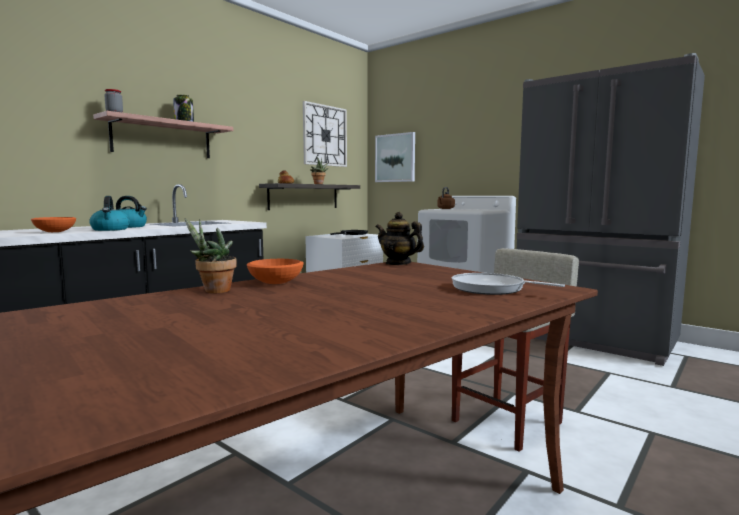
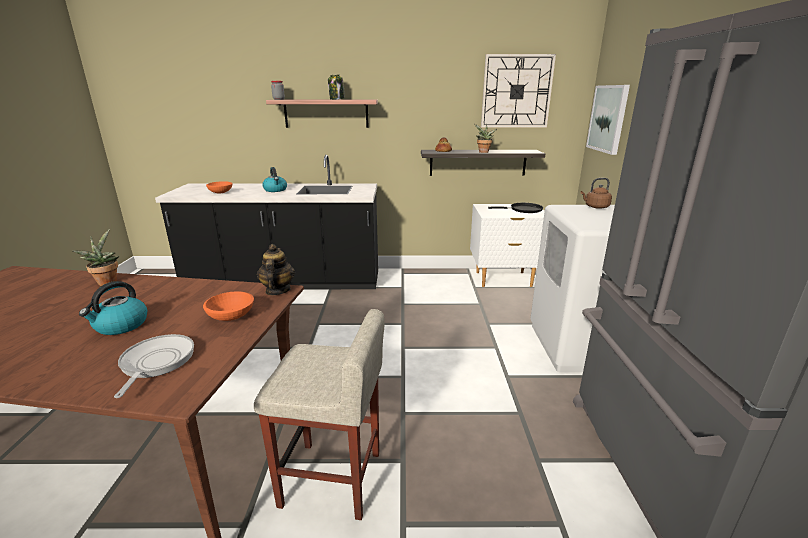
camera: 50 degrees right, 15 degrees up
kettle [89,196,130,231] -> kettle moved to [79,281,147,335]
orange bowl [247,259,304,284] -> orange bowl moved to [203,292,254,321]

